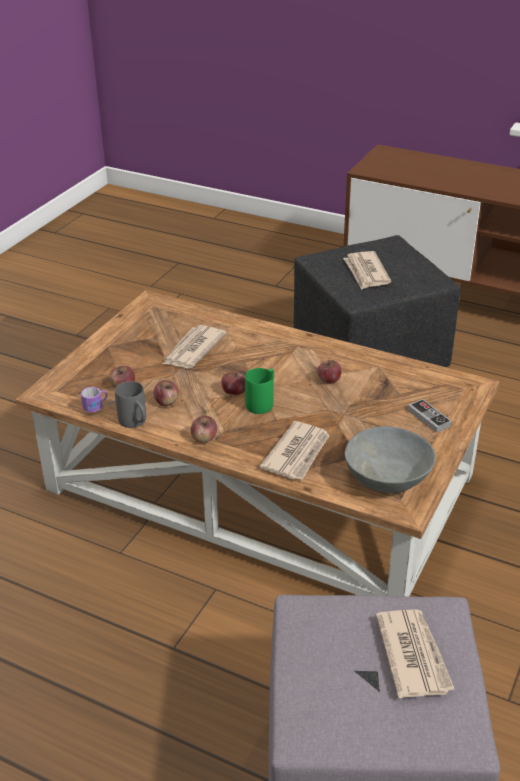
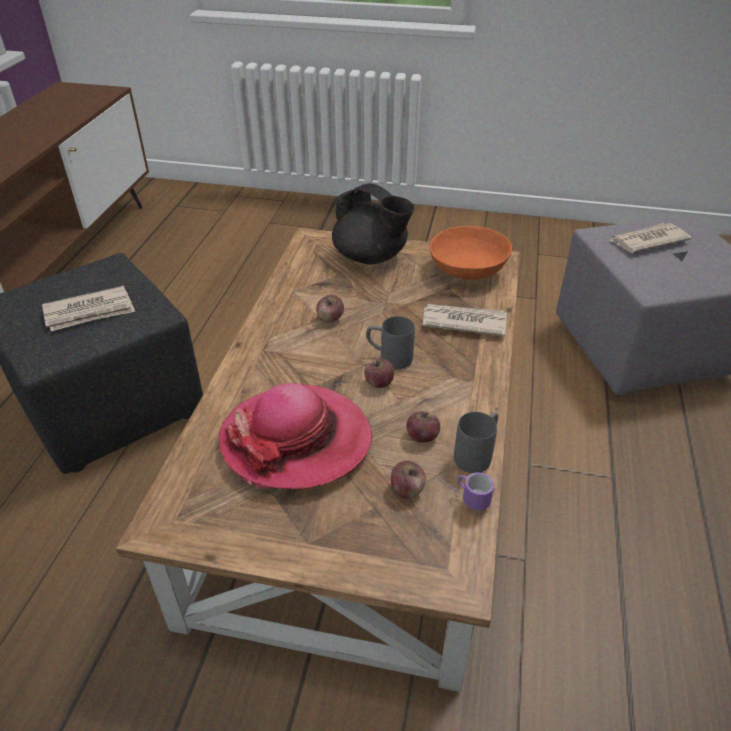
camera: 105 degrees left, 5 degrees up
newspaper [163,325,226,369] -> hat [219,383,373,489]
apple [191,416,217,443] -> none
green mug [245,368,274,414] -> grey mug [366,316,415,369]
grey bowl [345,426,436,493] -> orange bowl [429,226,512,280]
game controller [408,399,452,433] -> black teapot [332,183,415,264]

